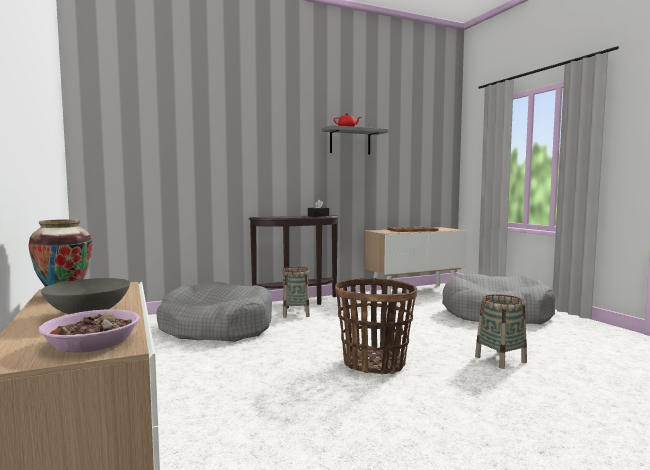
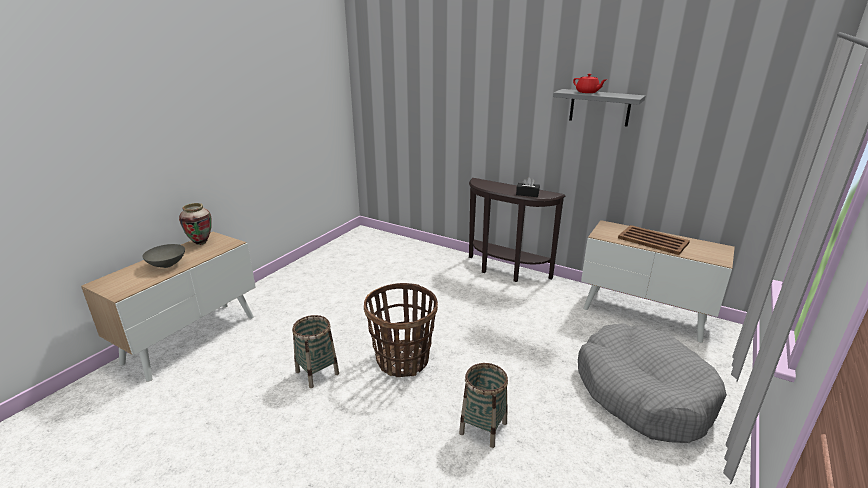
camera: 55 degrees right, 20 degrees up
bowl [39,309,140,353] -> none
grey dog bed [156,282,272,342] -> none
basket [282,267,310,318] -> basket moved to [292,315,339,388]

